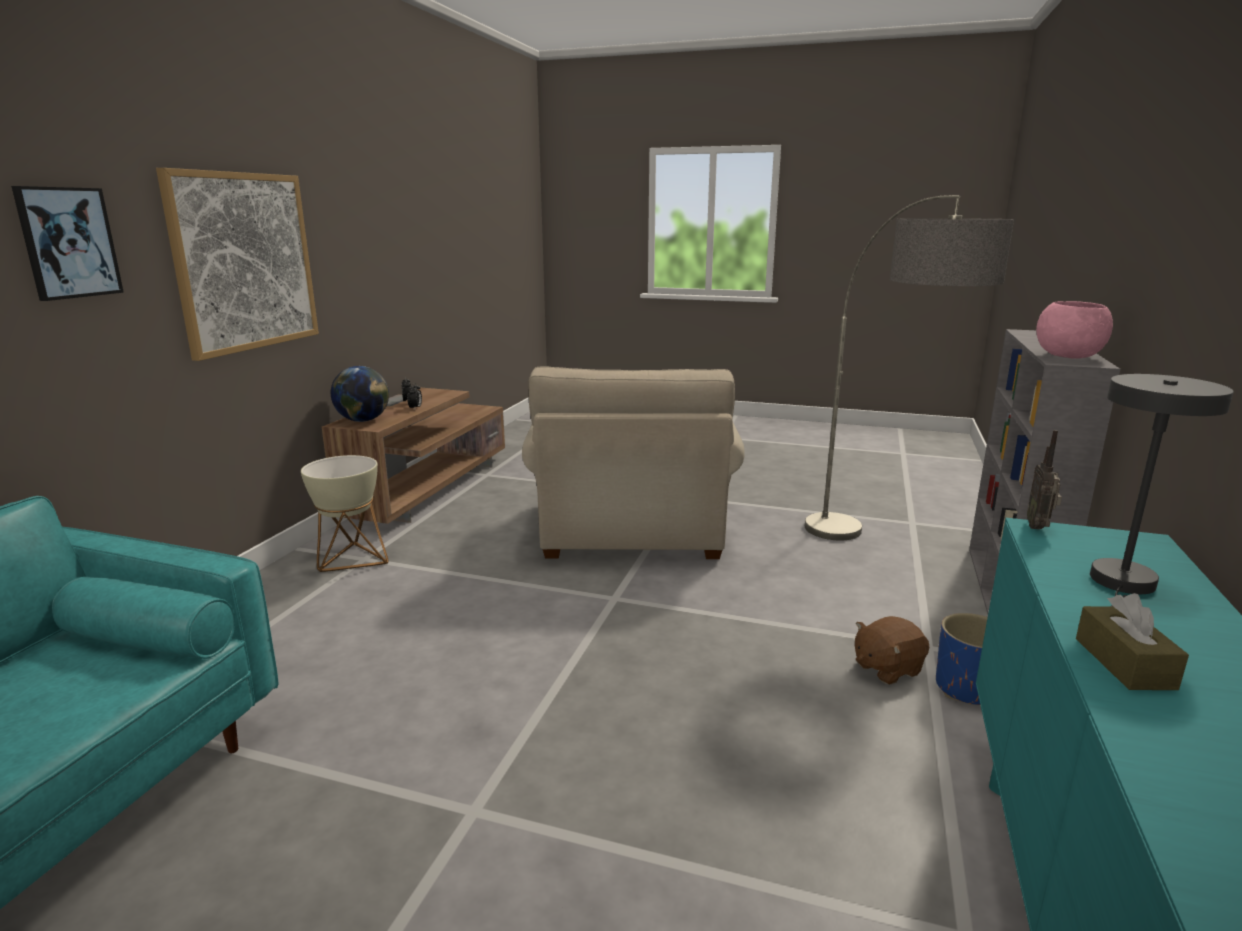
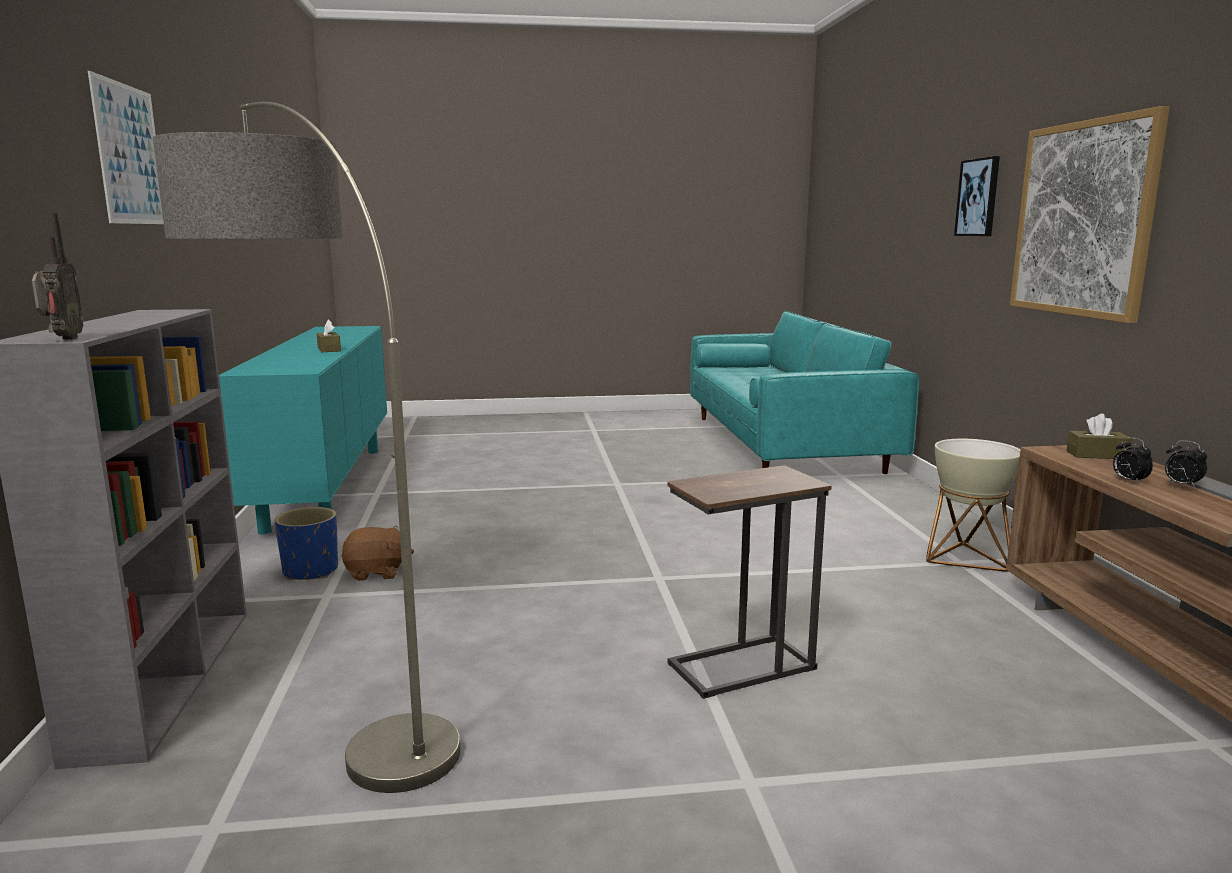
camera: 155 degrees right, 5 degrees down
globe [331,366,389,422] -> brown tissue box [1066,414,1132,459]
beige armchair [522,366,745,559] -> brown side table [667,465,832,699]
brown plush toy [855,616,929,685] -> brown plush toy turned 45 degrees clockwise [342,526,414,581]
radio [1027,430,1062,529] -> radio moved to [32,213,83,339]
pink bowl [1036,301,1113,359] -> none
grey table lamp [1090,374,1234,606] -> none
none -> picture [88,71,164,224]

